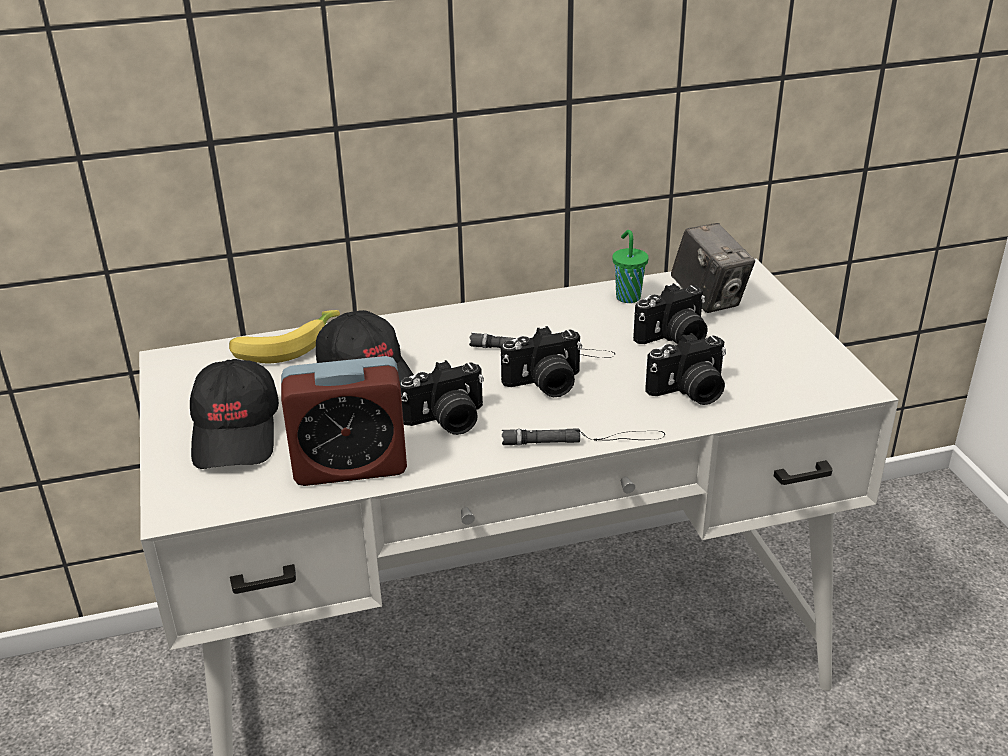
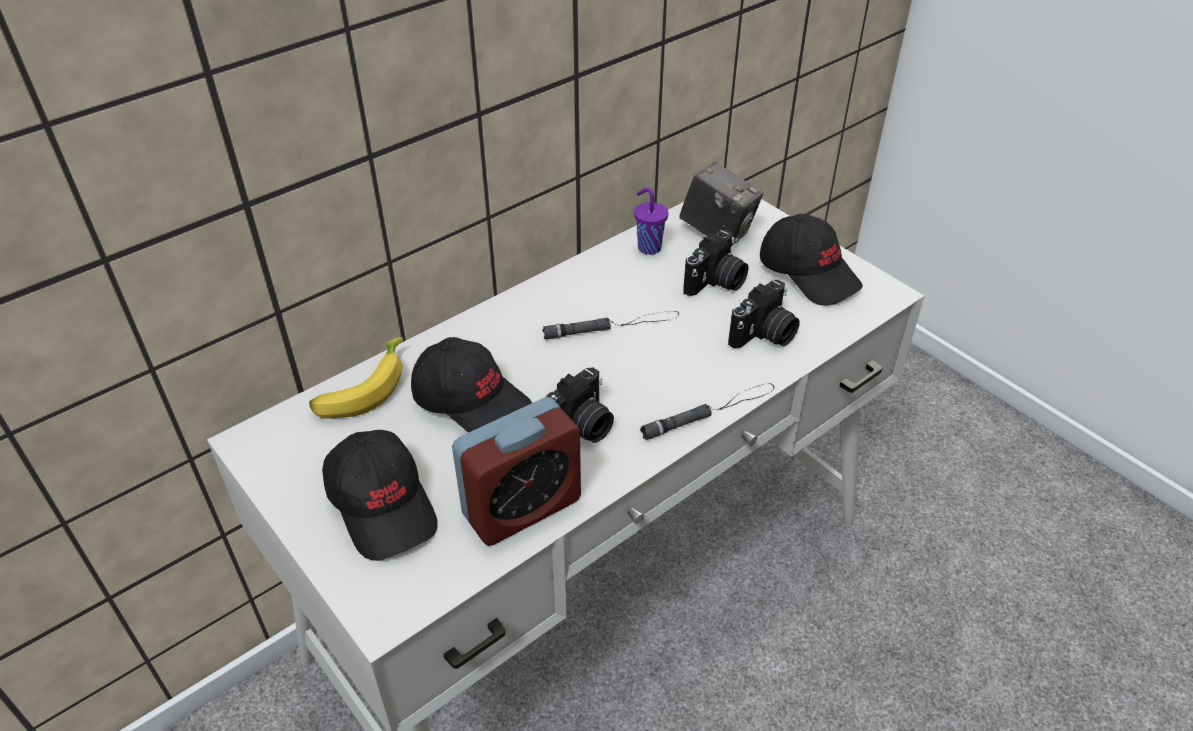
camera: 25 degrees left, 10 degrees up
camera [501,326,582,397] -> none
green cup [612,230,649,303] -> purple cup [634,188,668,255]
none -> black cap [760,214,863,306]

